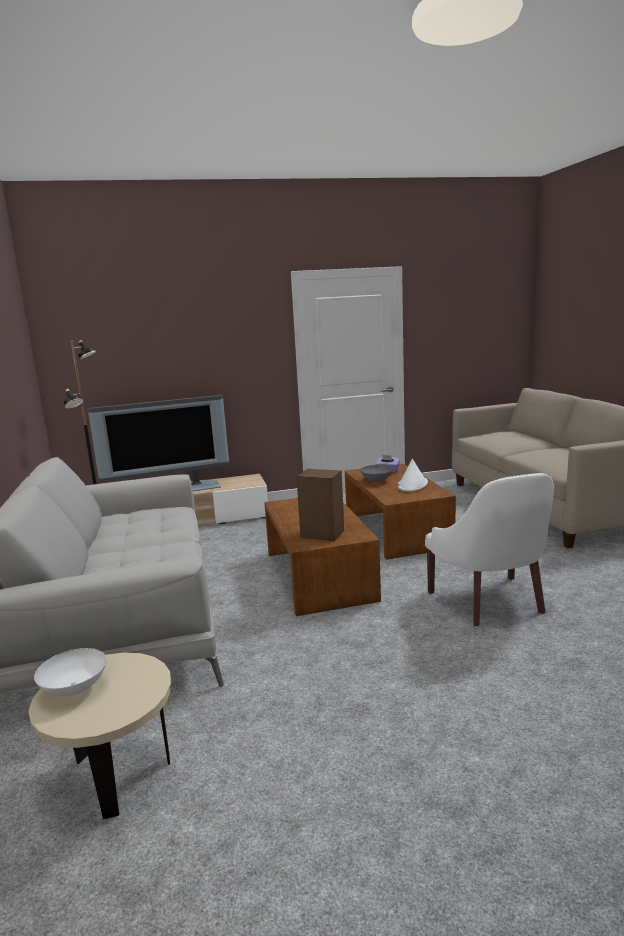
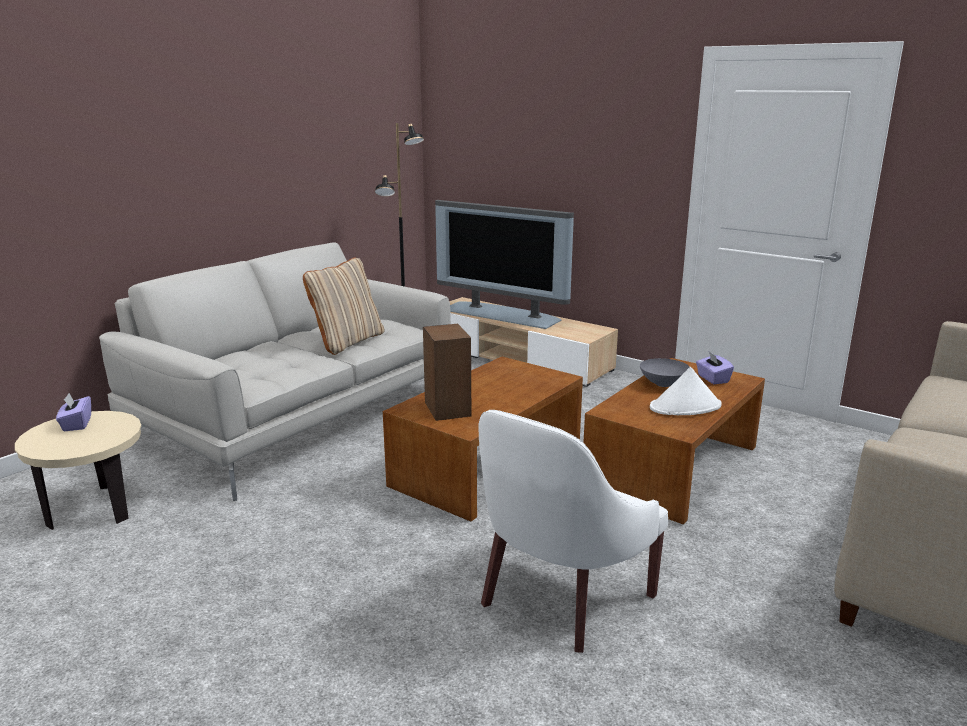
camera: 50 degrees right, 5 degrees up
white bowl [34,648,106,696] -> purple tissue box [56,393,91,431]
none -> beige pillow [303,258,385,355]

